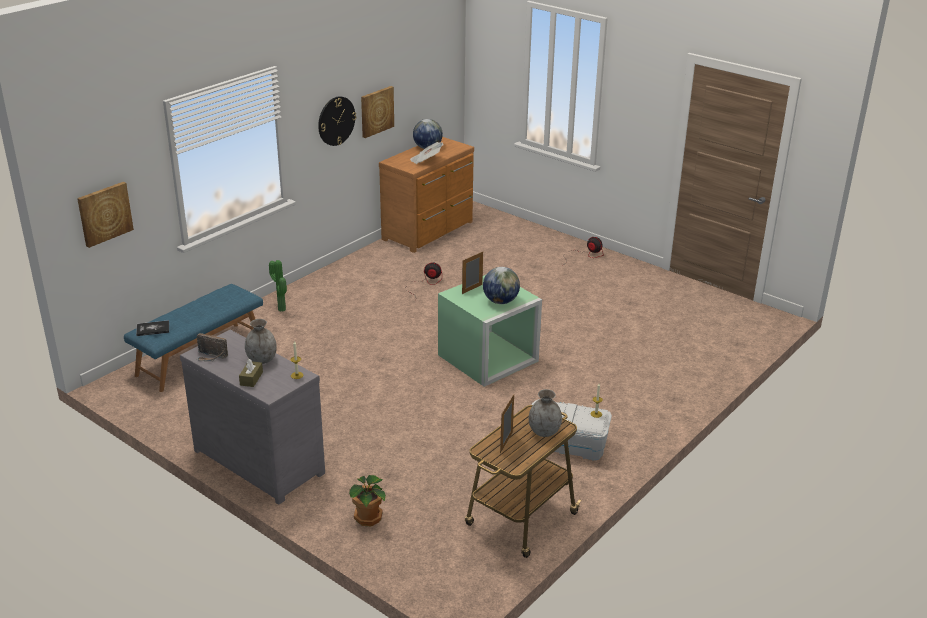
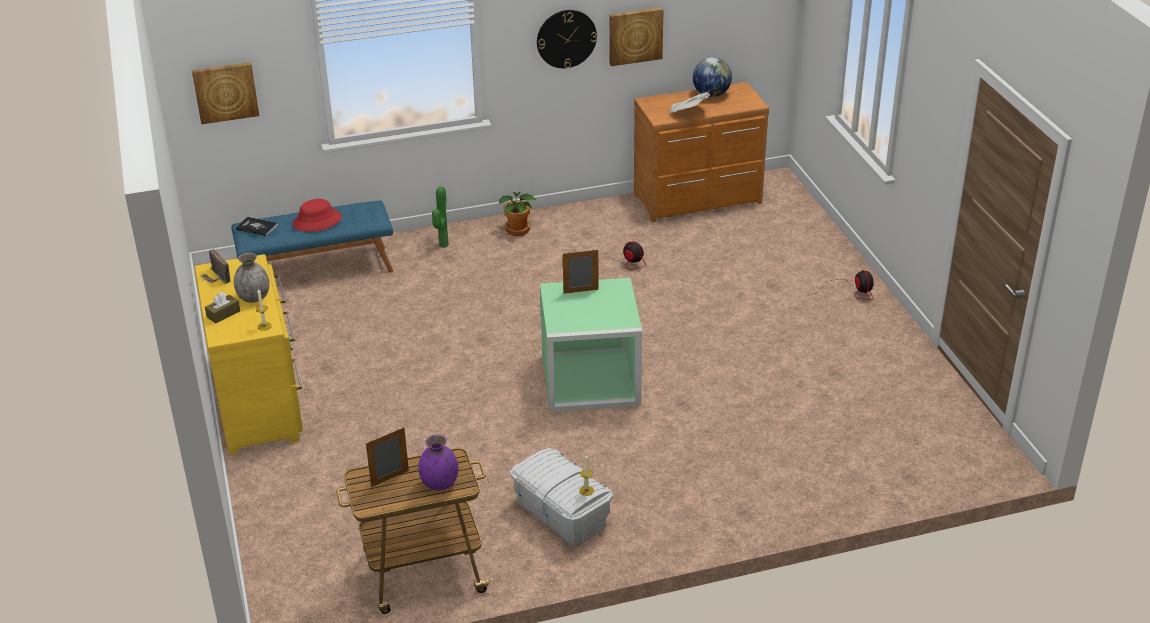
camera: 35 degrees right, 5 degrees up
grey dresser [180,330,325,505] -> yellow dresser [194,254,303,455]
potted plant [349,475,386,526] -> potted plant moved to [499,192,536,236]
globe [483,267,520,304] -> none
grey vase [529,389,562,437] -> purple vase [418,435,458,491]
none -> red hat [293,199,342,232]

